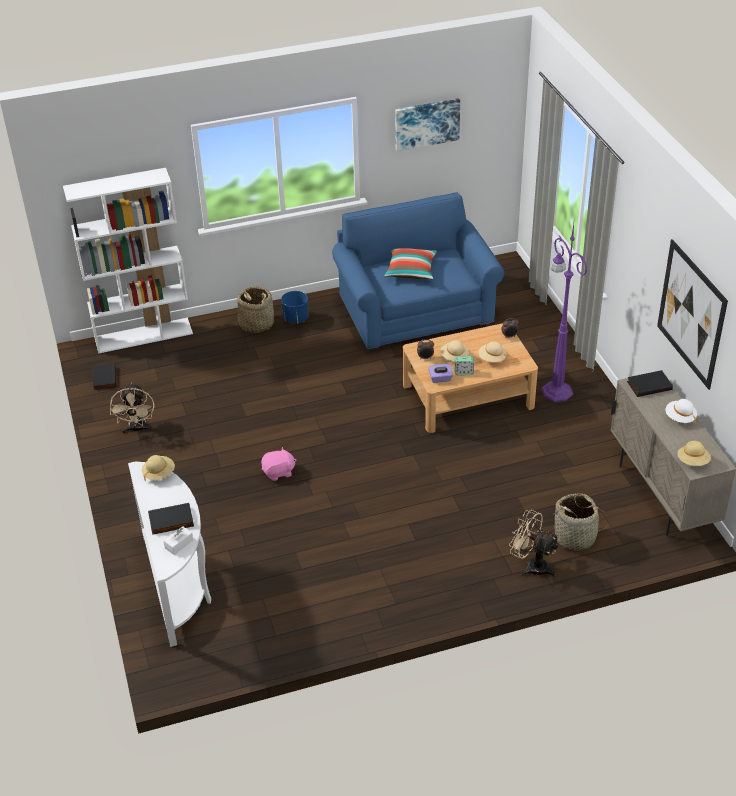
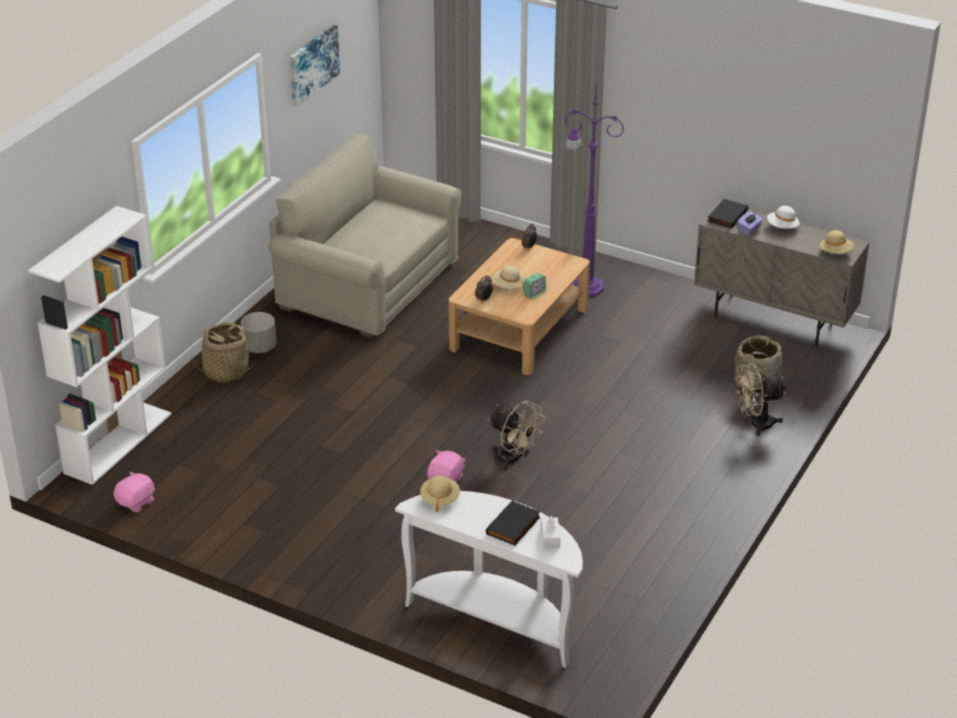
camera: 45 degrees left, 5 degrees down
black book [93,363,116,390] -> pink plush toy [114,471,155,512]
beige fan [110,383,154,433] -> beige fan moved to [489,401,545,471]
blue planter [281,291,309,324] -> grey planter [241,312,277,353]
blue sofa [332,192,504,350] -> beige sofa [269,134,462,338]
pillow [384,248,437,279] -> none
purple tissue box [428,364,453,383] -> purple tissue box moved to [737,211,763,236]
beige hat [479,341,507,362] -> none
picture [657,239,728,390] -> none

